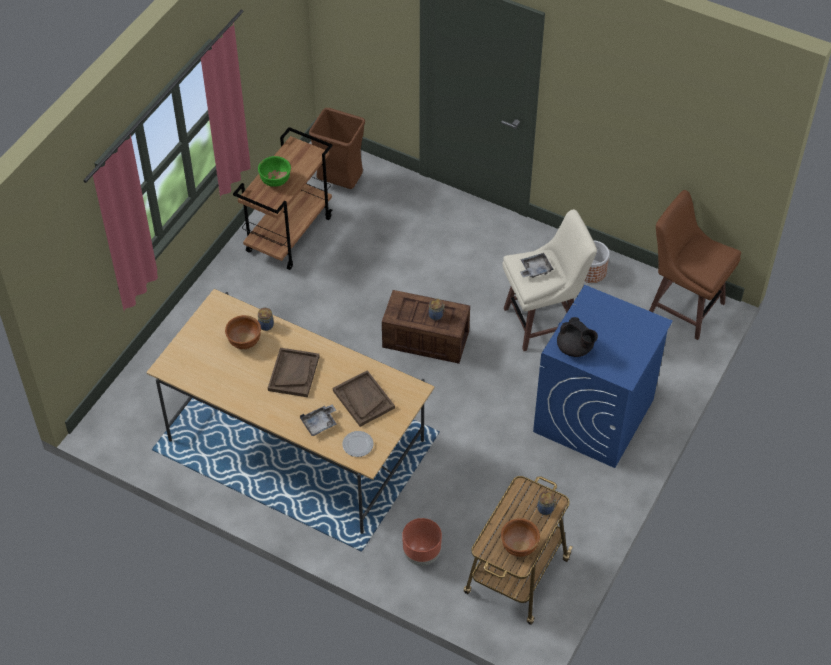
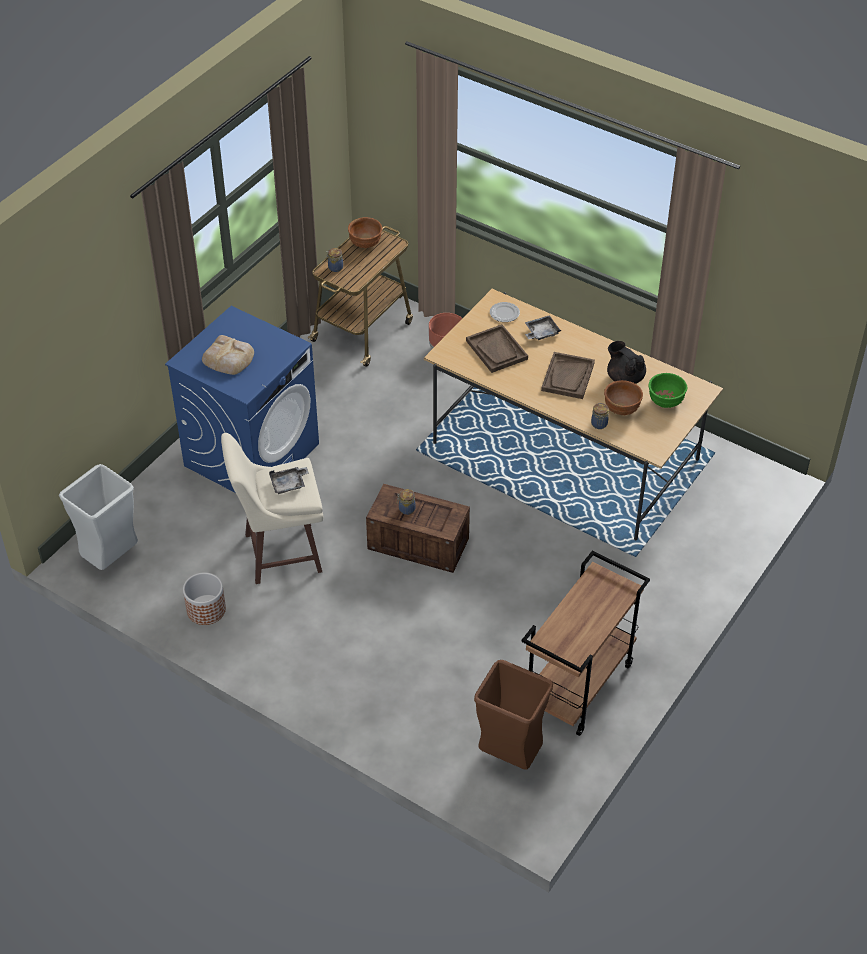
camera: 175 degrees left, 5 degrees down
green bowl [258,156,291,187] -> green bowl moved to [648,373,687,408]
black teapot [557,317,598,357] -> black teapot moved to [607,341,646,384]
brown stool [649,190,741,340] -> grey trash can [59,464,138,570]
none -> bread [202,335,254,375]

